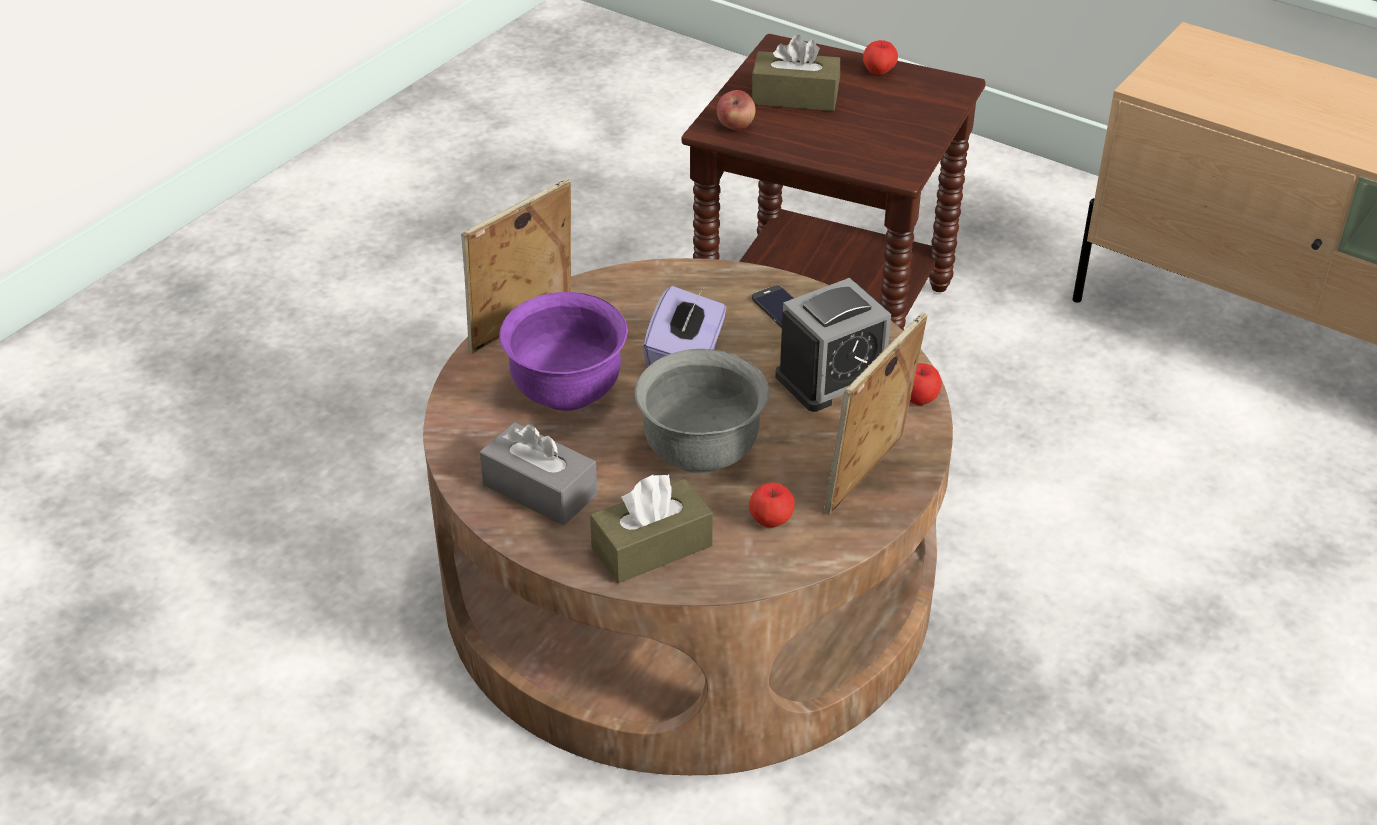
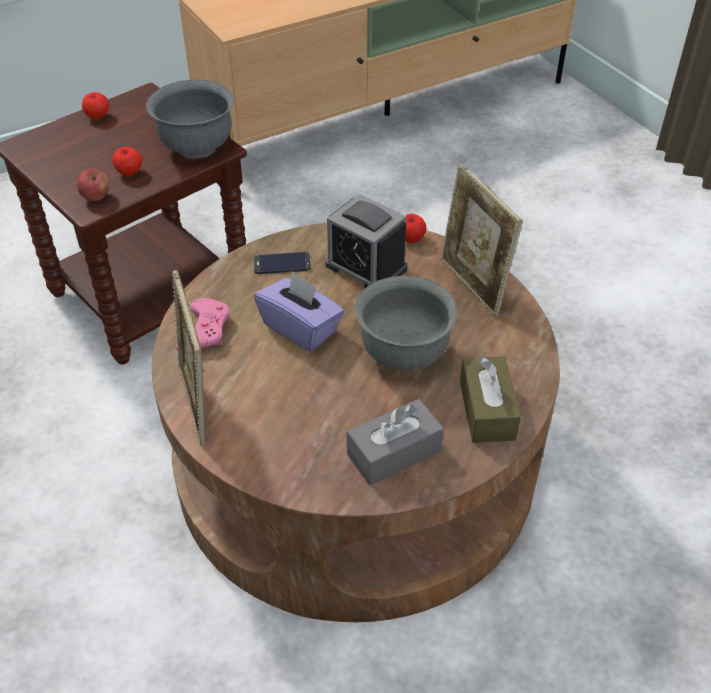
camera: 65 degrees left, 5 degrees up
purple bowl [499,292,628,411] -> none
apple [749,482,795,528] -> apple moved to [112,147,143,176]
brown tissue box [751,34,840,111] -> none
alarm clock [775,278,891,412] -> alarm clock turned 135 degrees clockwise [325,194,407,288]
none -> grey bowl [146,80,234,159]
none -> pink game controller [175,298,230,350]

